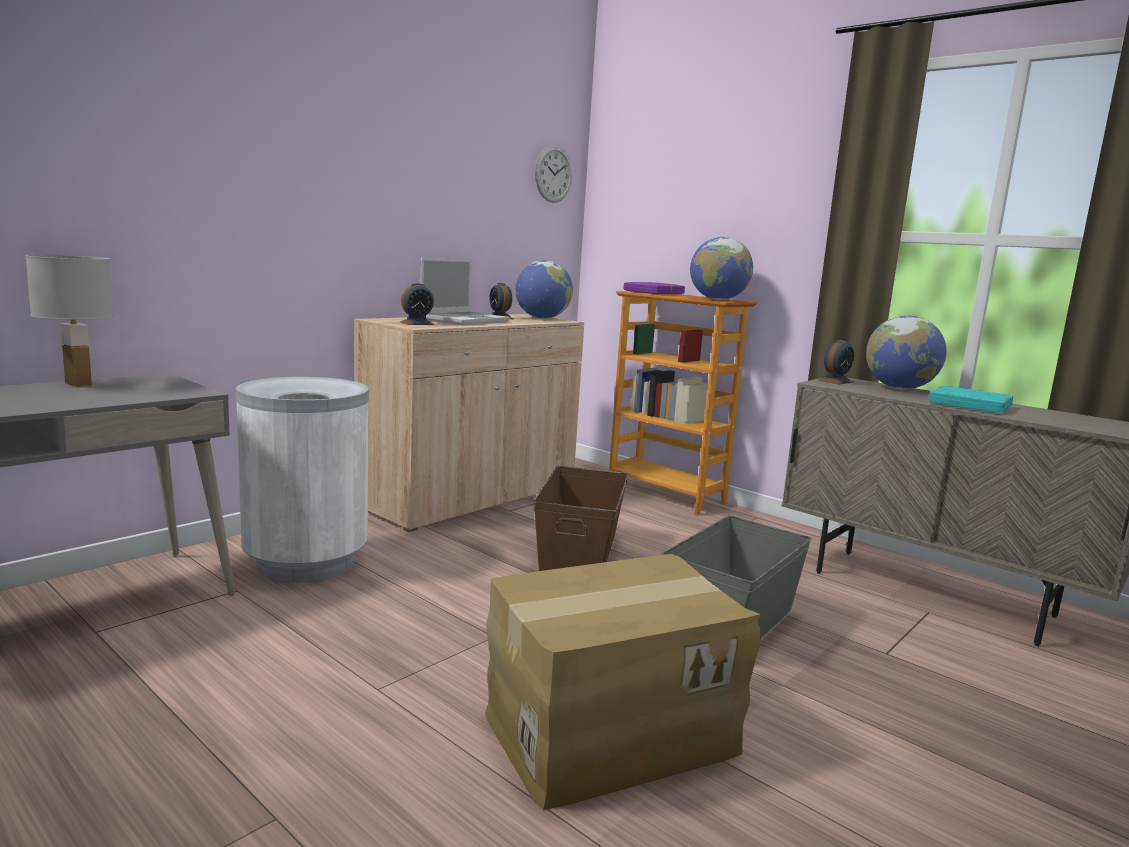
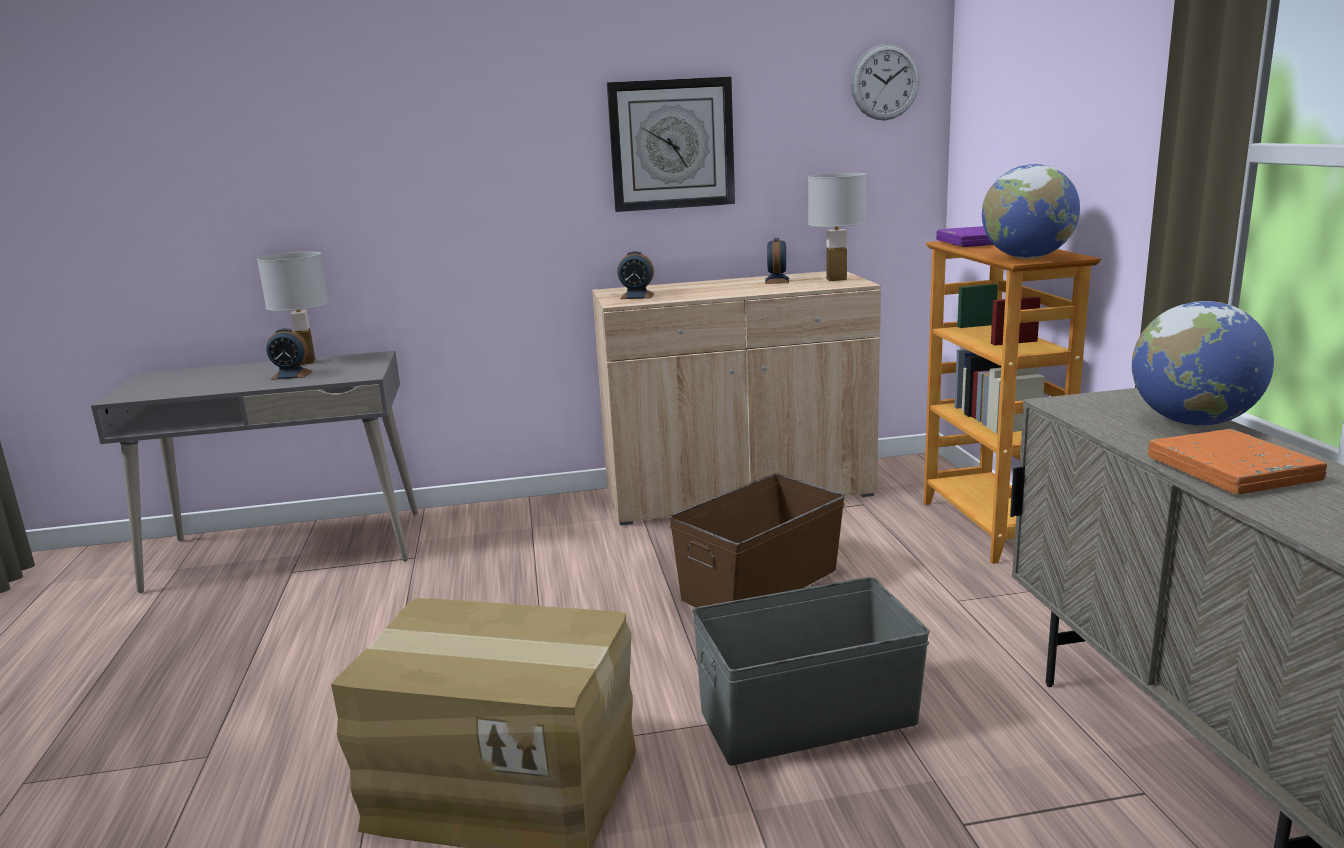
camera: 40 degrees right, 5 degrees up
white trash can [236,377,369,582] -> none
laptop [421,258,510,325] -> none
globe [515,260,573,319] -> white table lamp [808,173,866,281]
alarm clock [818,340,854,384] -> alarm clock moved to [266,328,312,380]
turquoise book [928,386,1013,413] -> orange book [1148,429,1327,494]
none -> wall clock [607,77,735,212]

